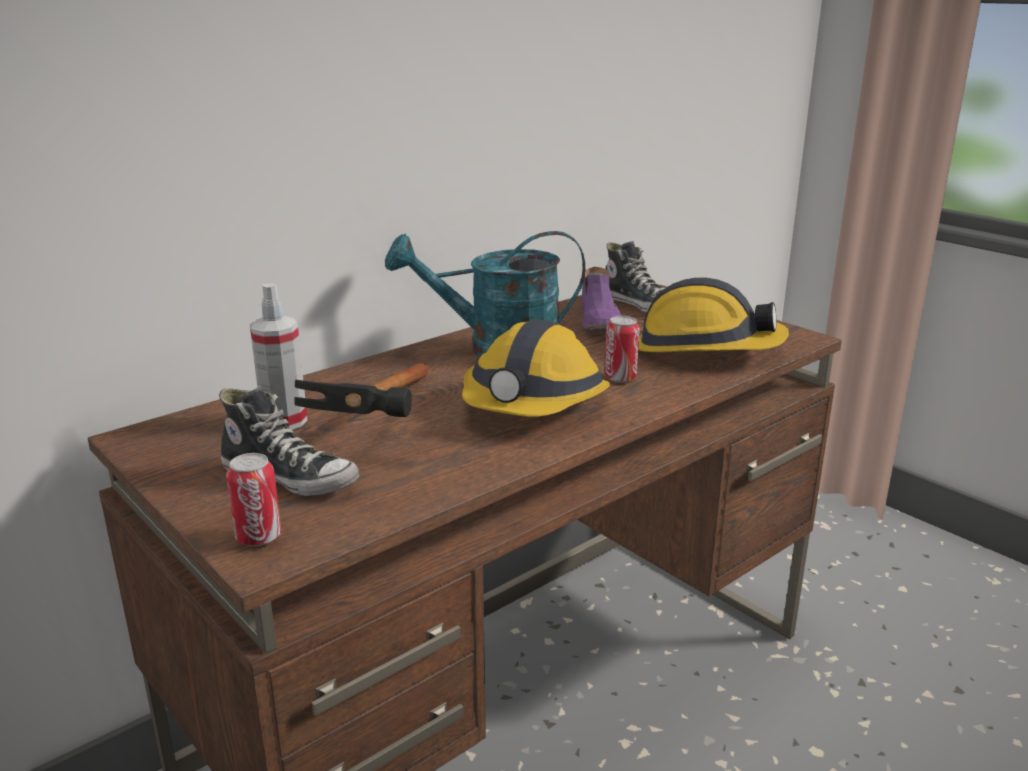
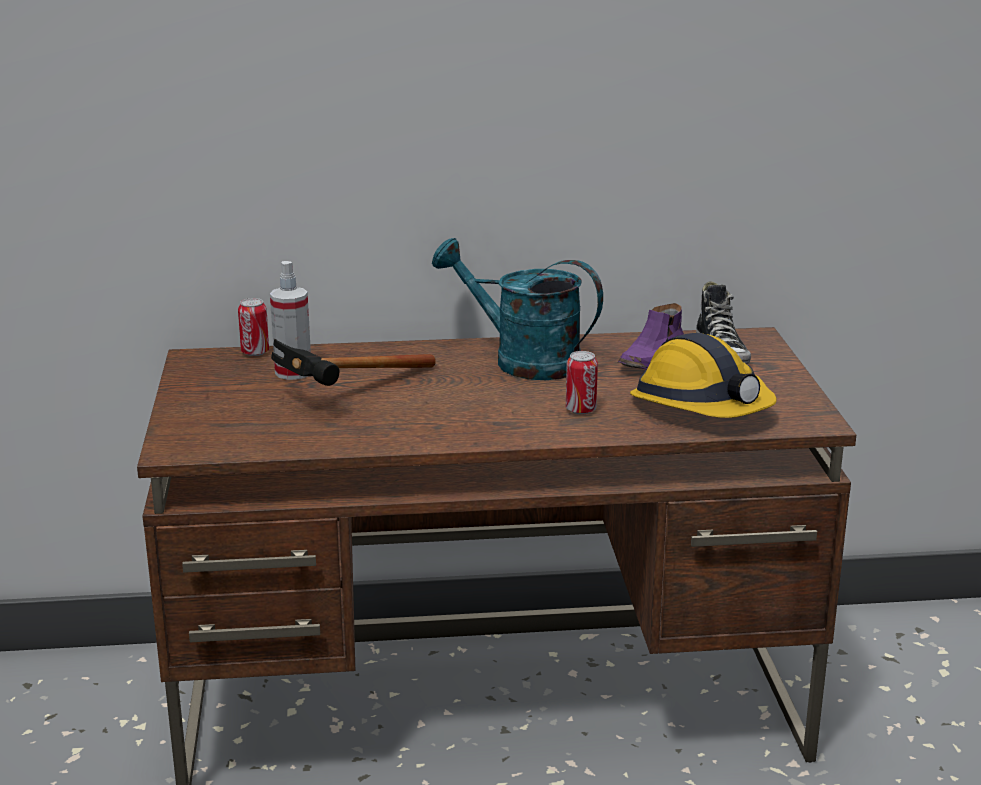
camera: 35 degrees right, 0 degrees up
shoe [219,385,359,496] -> none
can [226,453,281,546] -> can moved to [238,298,269,356]
hard hat [462,320,610,417] -> none

